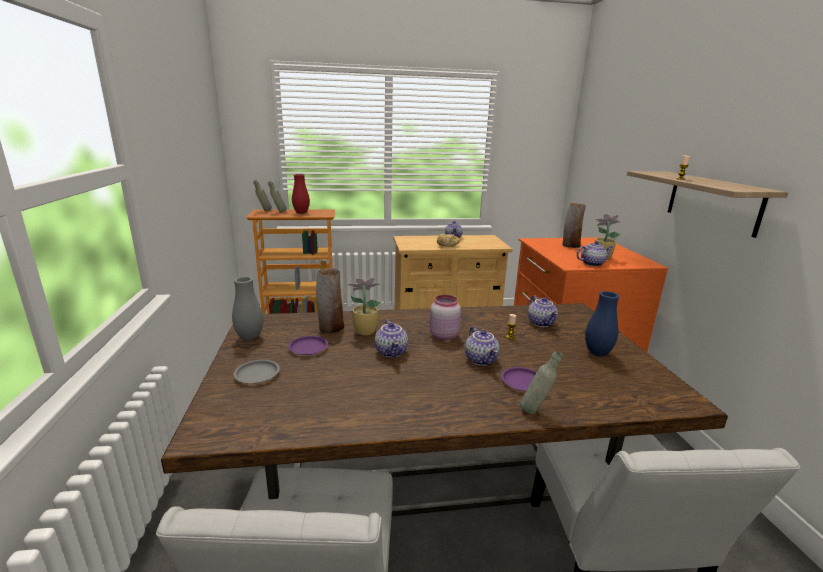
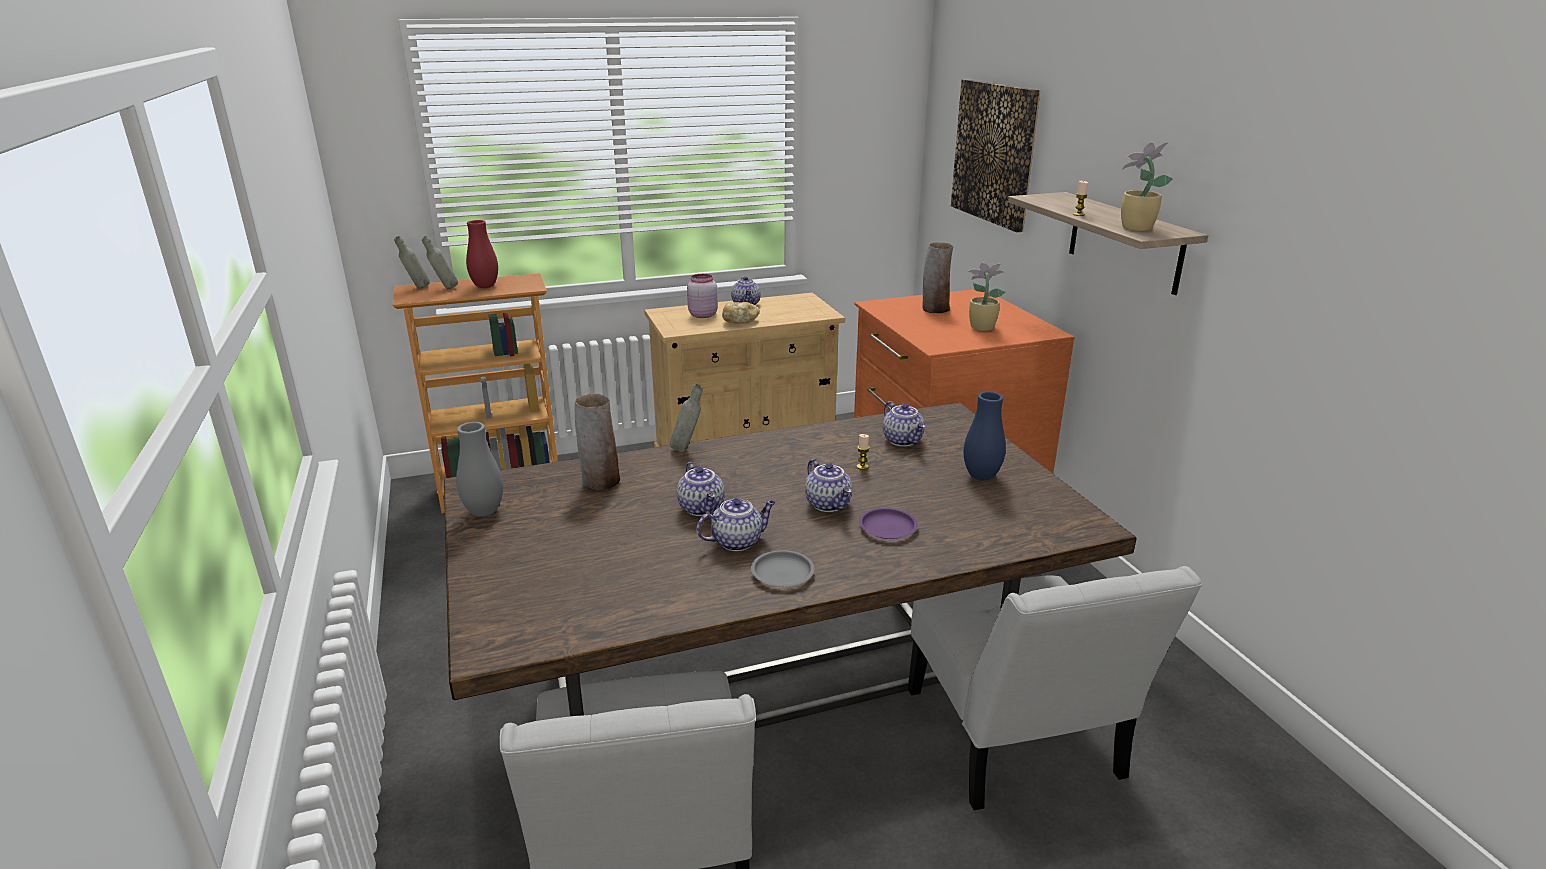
camera: 10 degrees left, 5 degrees up
grey plate [233,360,280,384] -> grey plate moved to [751,550,815,587]
purple plate [288,336,328,355] -> none
potted plant [347,278,381,335] -> potted plant moved to [1121,142,1173,231]
pink jar [430,295,461,340] -> pink jar moved to [687,274,718,318]
grey bottle [520,351,563,414] -> grey bottle moved to [670,384,703,452]
teapot [576,241,612,266] -> teapot moved to [697,498,775,551]
none -> picture [951,79,1040,232]

